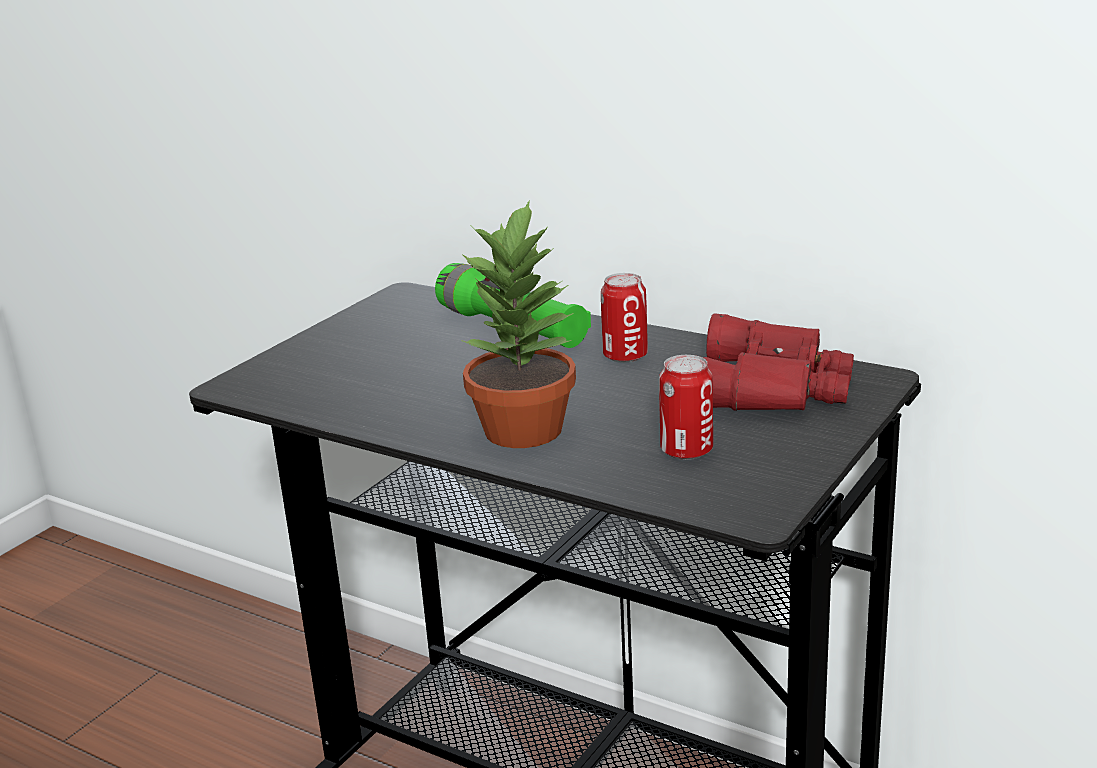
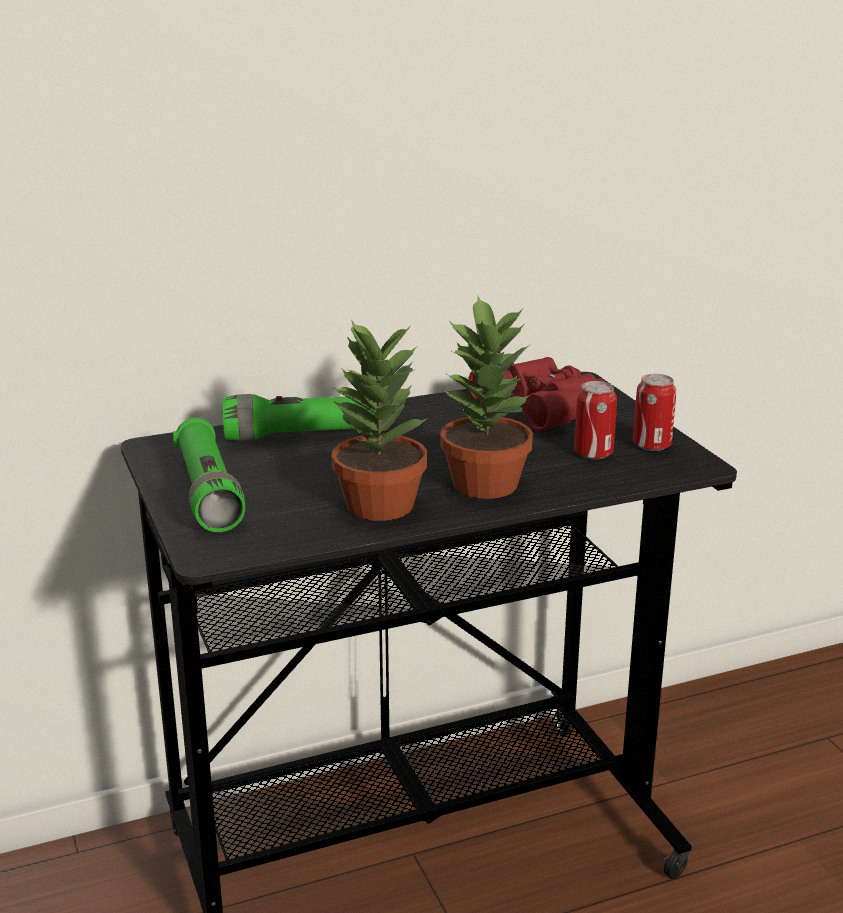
camera: 55 degrees left, 0 degrees up
can [601,273,648,363] -> can moved to [633,374,676,451]
none -> green flashlight [173,418,245,532]
none -> potted plant [331,319,428,521]

